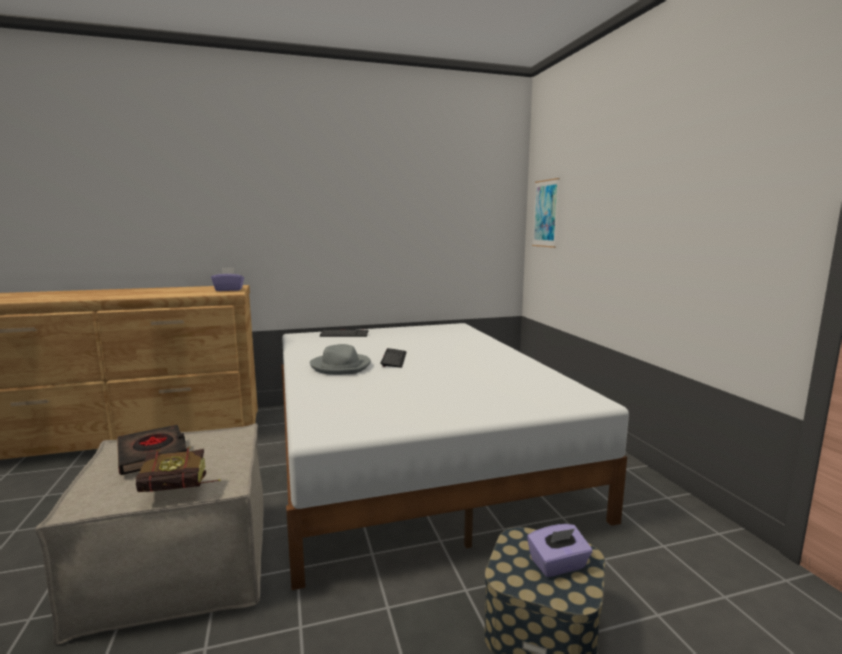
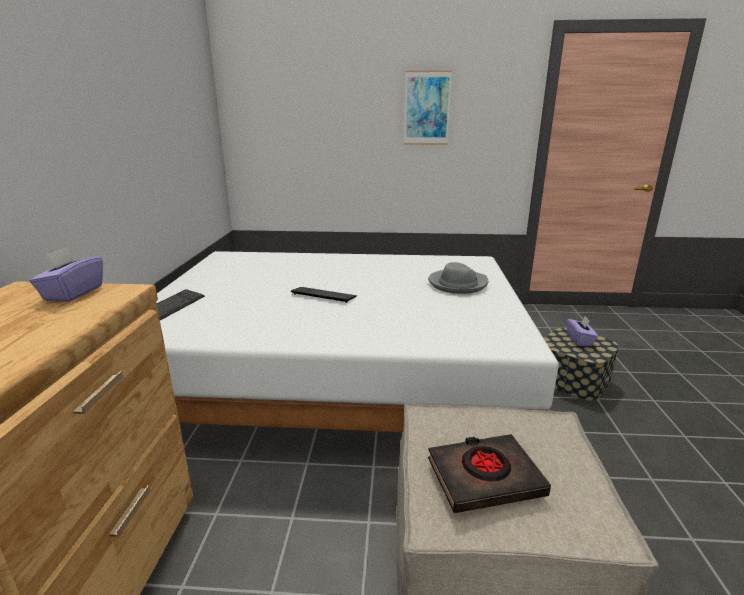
camera: 70 degrees left, 10 degrees up
book [136,447,220,492] -> none
grey hat [309,344,371,375] -> grey hat moved to [428,262,488,294]
picture [532,178,559,248] -> picture moved to [404,70,452,145]

